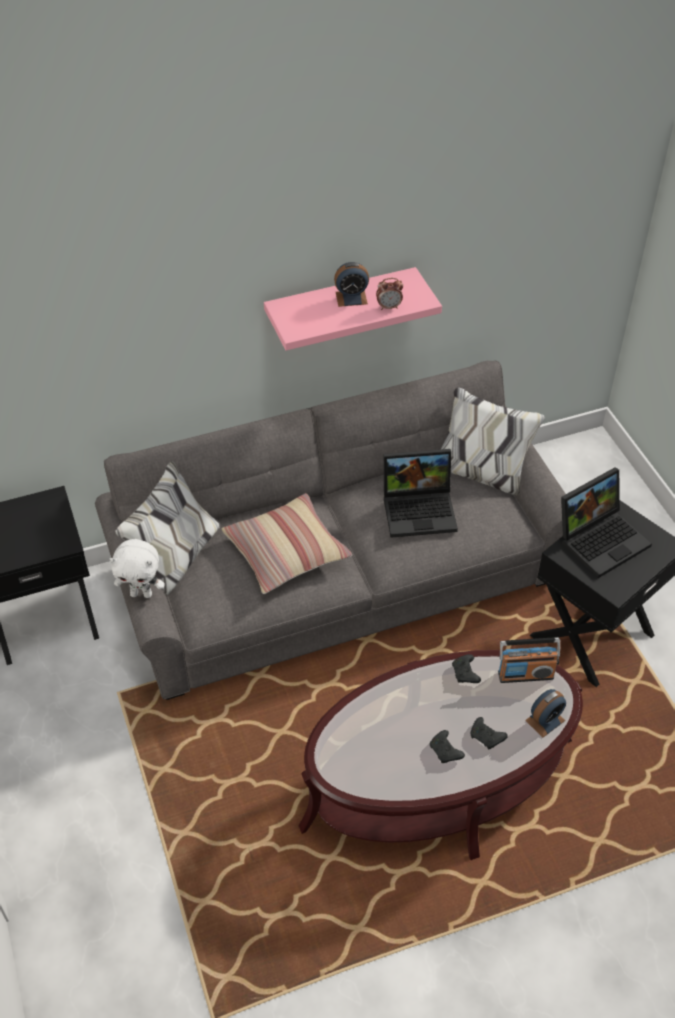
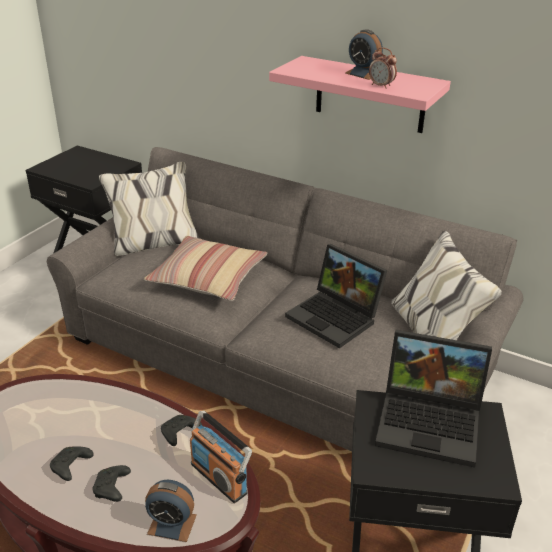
camera: 50 degrees right, 15 degrees down
white plush toy [110,539,165,598] -> none

